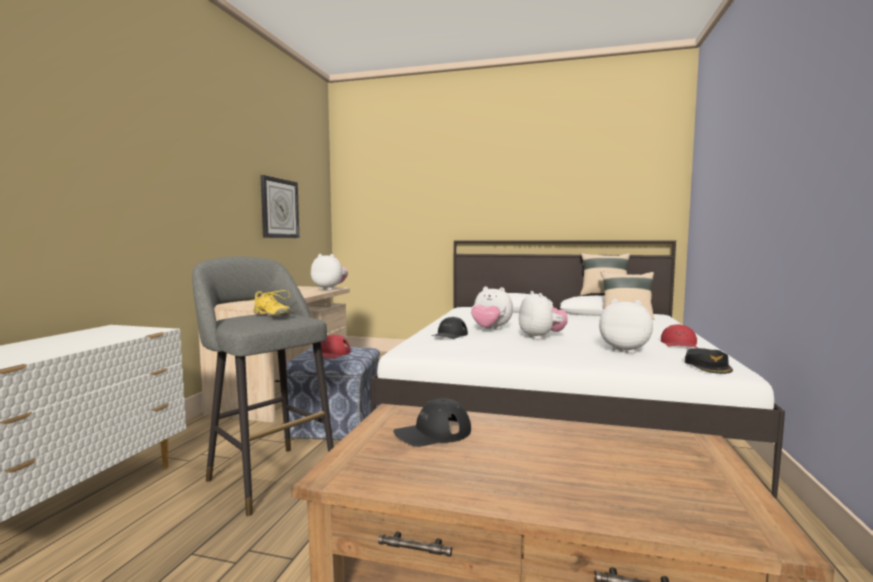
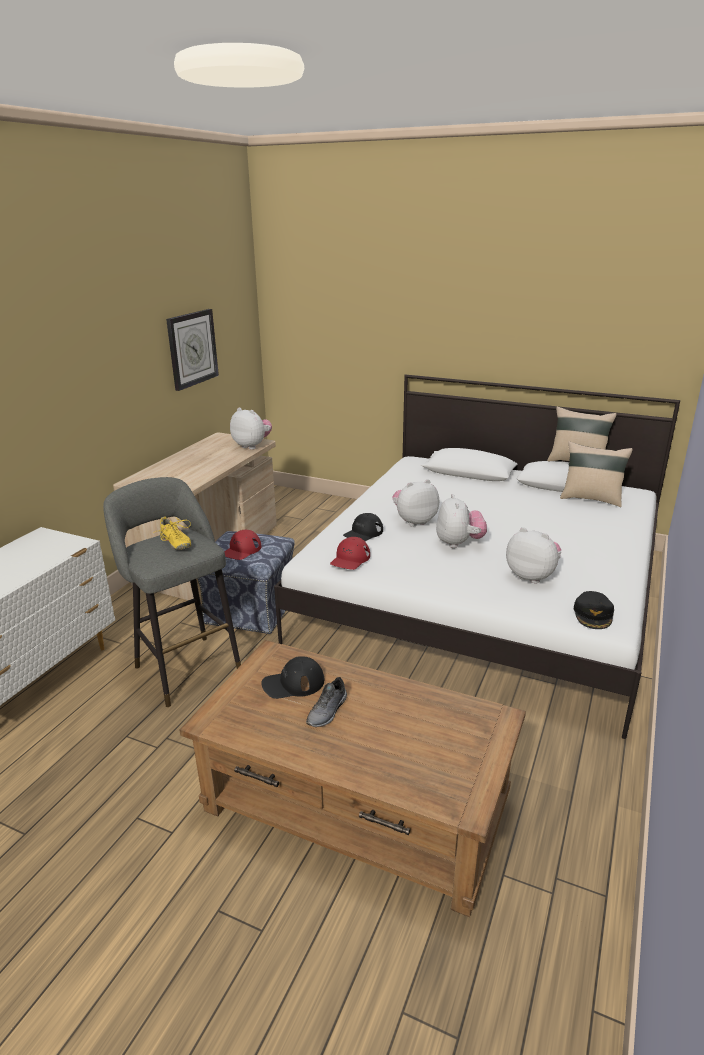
camera: 10 degrees right, 20 degrees up
plush toy [471,287,513,330] -> plush toy turned 120 degrees clockwise [393,479,439,527]
red cap [661,324,698,348] -> red cap moved to [330,537,370,570]
none -> grey shoe [306,677,347,727]

